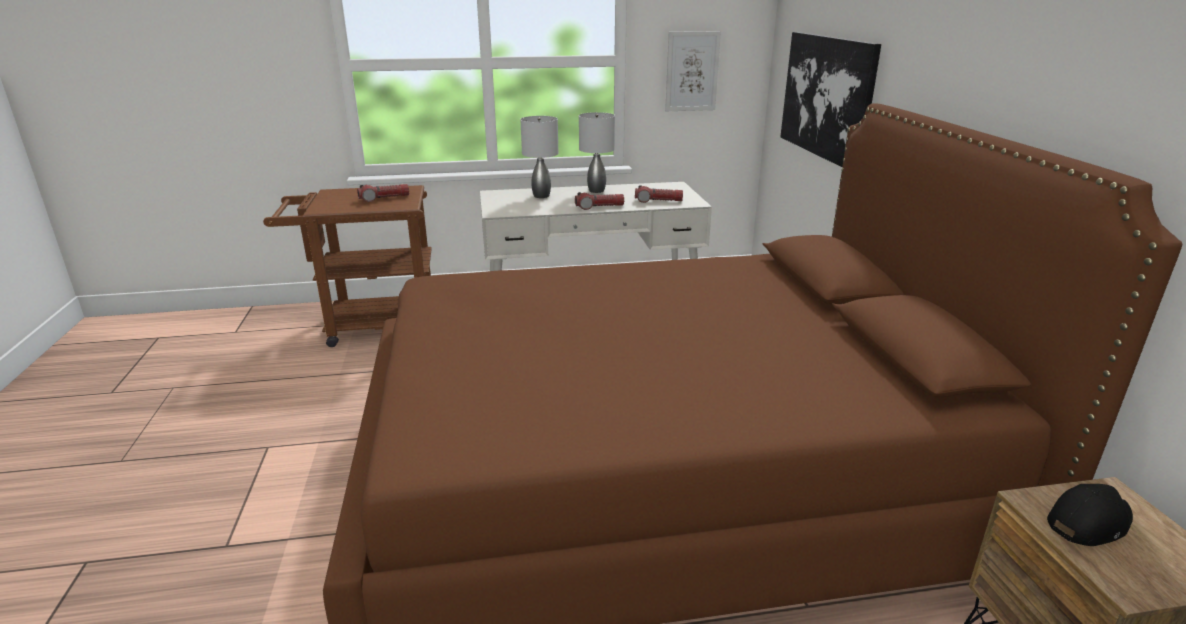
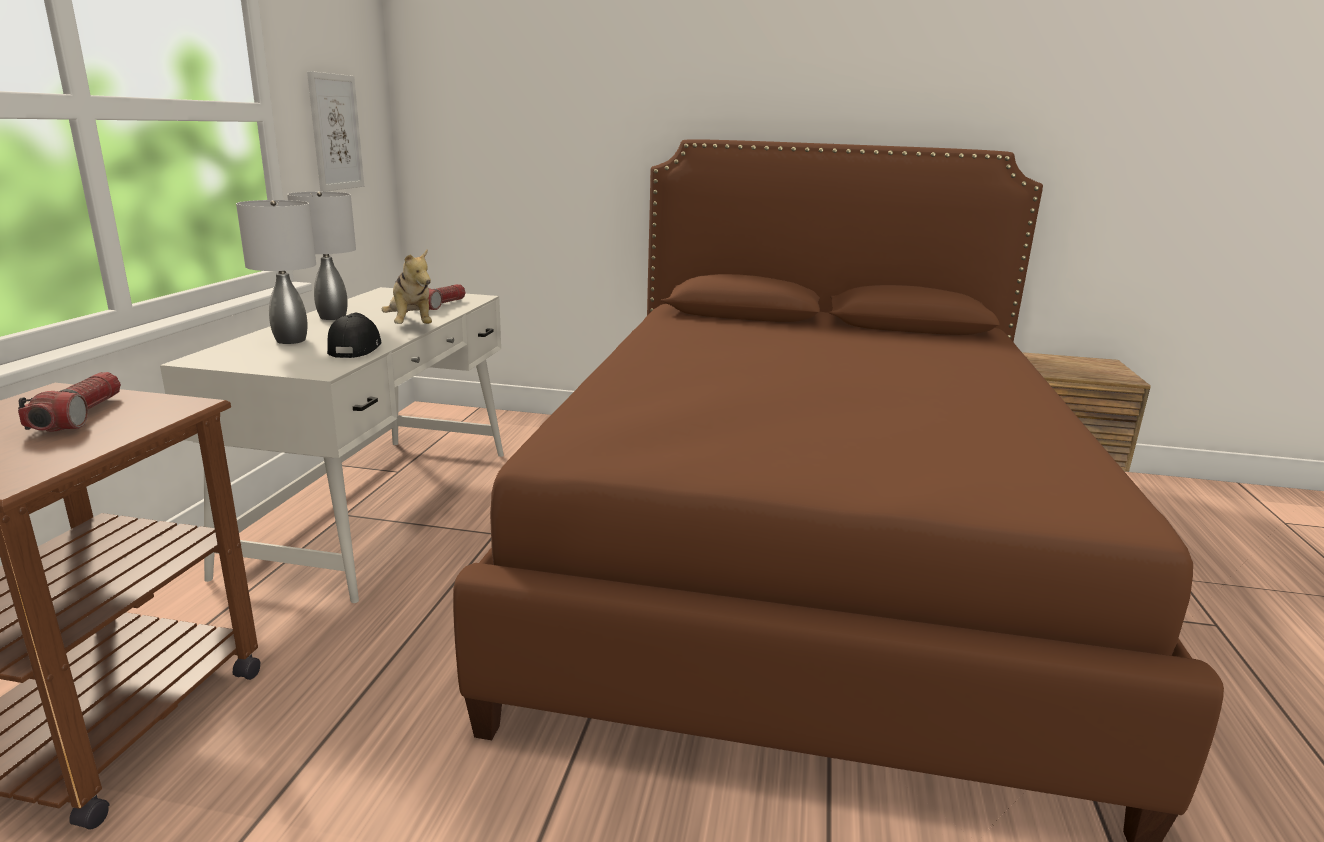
camera: 70 degrees left, 5 degrees down
flashlight [575,192,624,210] -> plush toy [382,250,432,324]
picture [780,32,881,167] -> none
black cap [1047,484,1133,546] -> black cap moved to [327,313,381,358]

